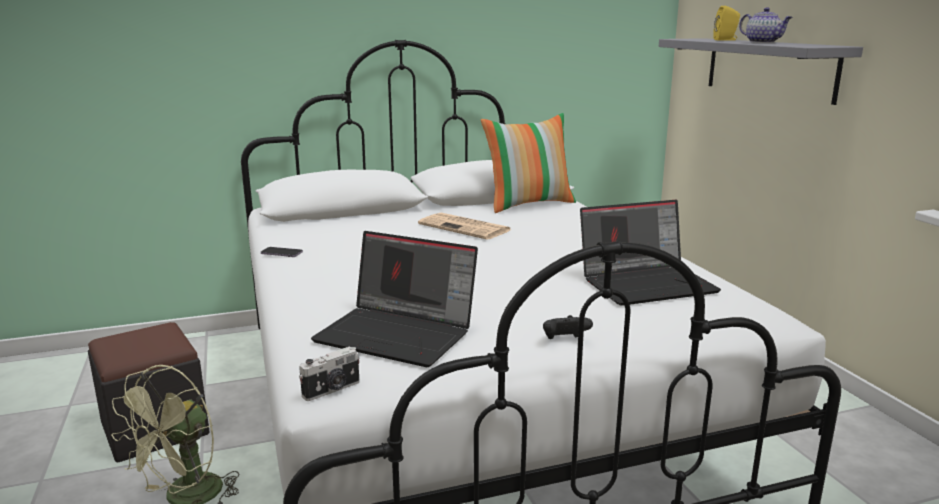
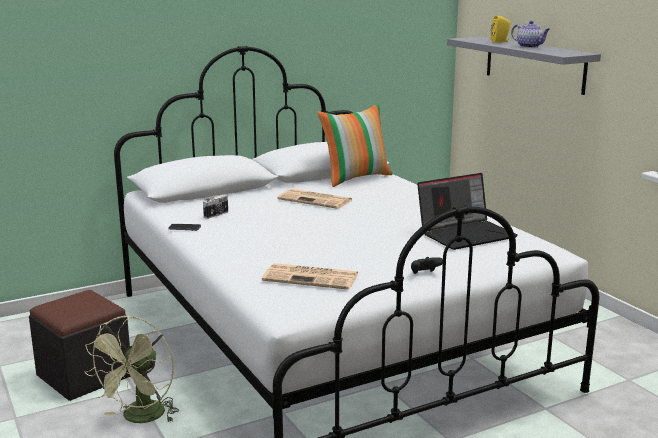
camera: 10 degrees left, 0 degrees up
camera [299,346,360,401] -> camera moved to [203,195,228,219]
laptop [311,231,478,367] -> newspaper [262,263,359,290]

